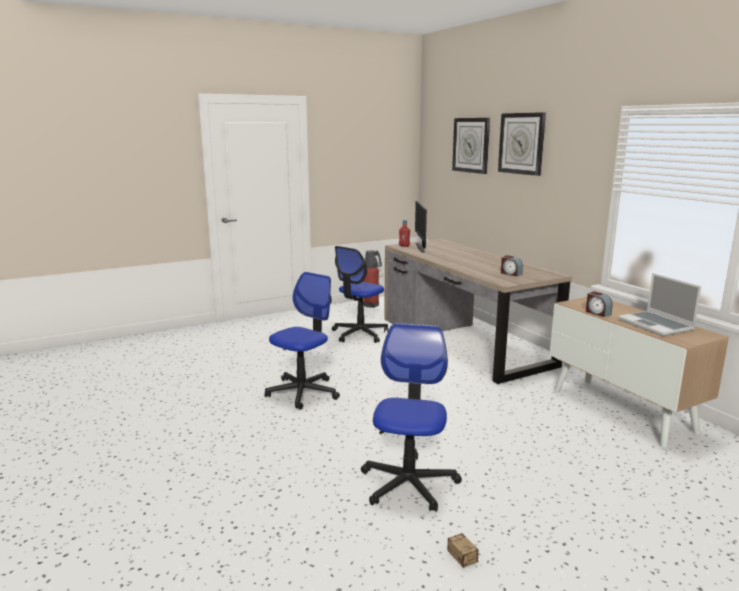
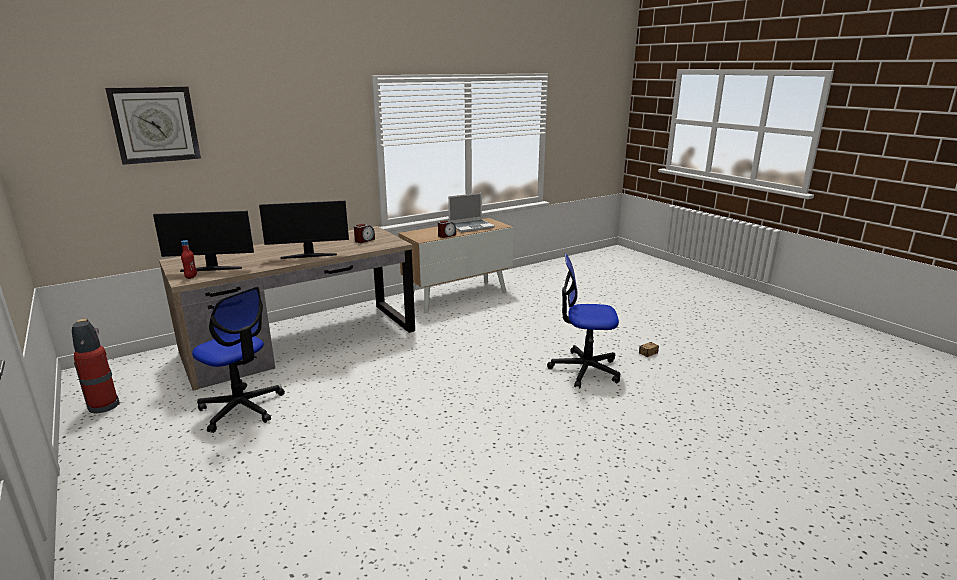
camera: 95 degrees left, 5 degrees up
office chair [265,272,340,410] -> none
wall clock [498,112,546,176] -> none
none -> monitor [259,201,349,259]

